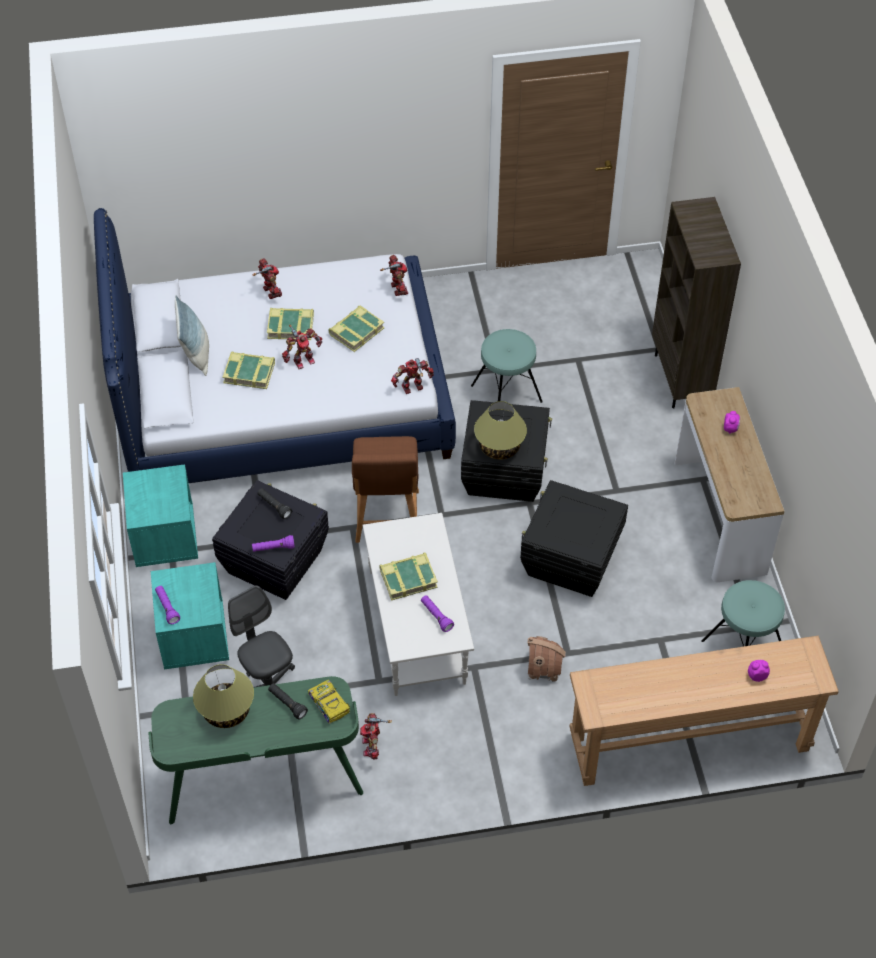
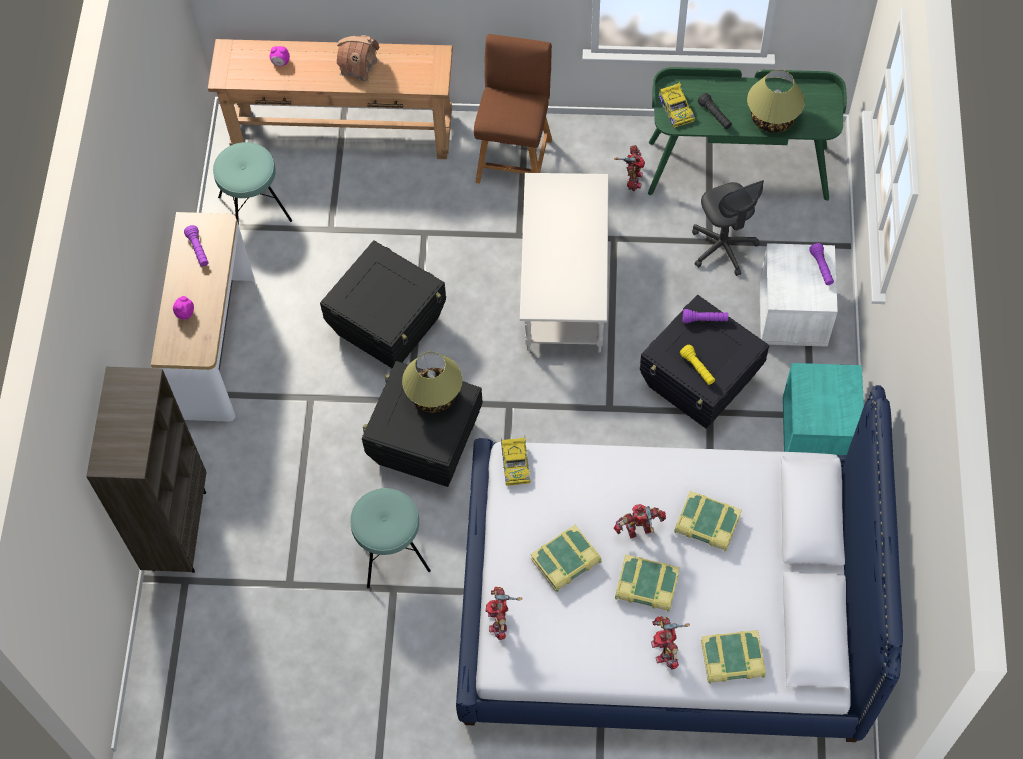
camera: 165 degrees left, 10 degrees up
turquoise nightstand [151,562,229,669] -> white nightstand [760,243,838,347]
pillow [175,295,209,376] -> none
black flashlight [257,488,292,519] -> yellow flashlight [680,345,715,385]
brown stool [352,436,419,543] -> brown stool moved to [474,34,552,184]
book [379,552,438,601] -> book moved to [701,630,766,684]
toy robot [391,358,434,394] -> toy car [501,436,530,486]
purple flashlight [421,595,454,632] -> purple flashlight moved to [184,225,208,267]
toy house [527,636,566,682] -> toy house moved to [337,35,380,82]

